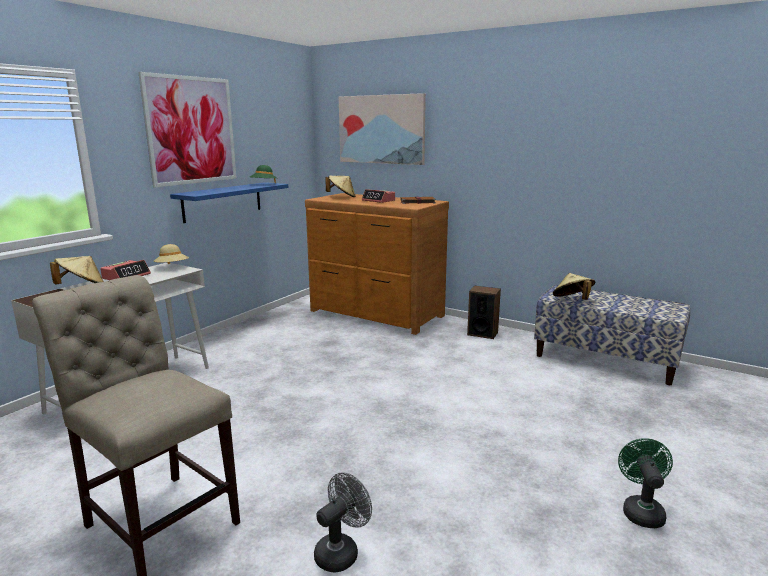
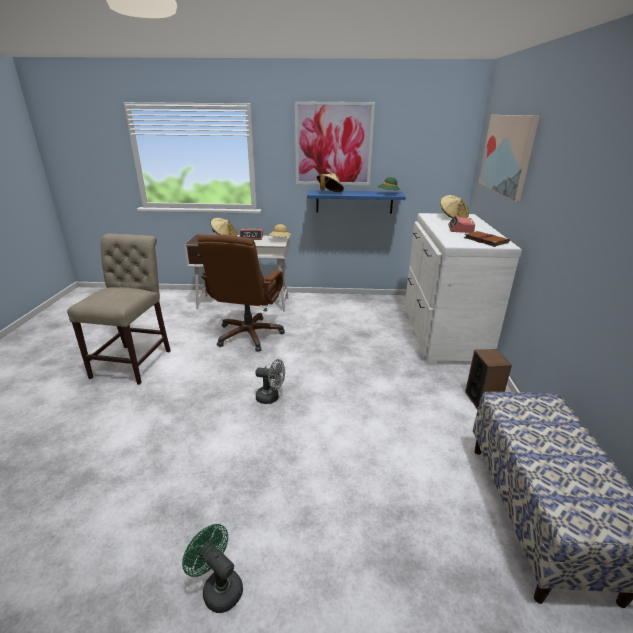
camera: 60 degrees right, 10 degrees up
brown dresser [305,193,449,335] -> white dresser [405,213,522,365]
grey fan [314,472,372,573] -> grey fan moved to [255,359,285,404]
beige hat [553,273,595,300] -> beige hat moved to [317,173,344,192]
green fan [618,438,673,528] -> green fan turned 120 degrees counterclockwise [182,524,243,613]
none -> brown office chair [198,235,285,352]

